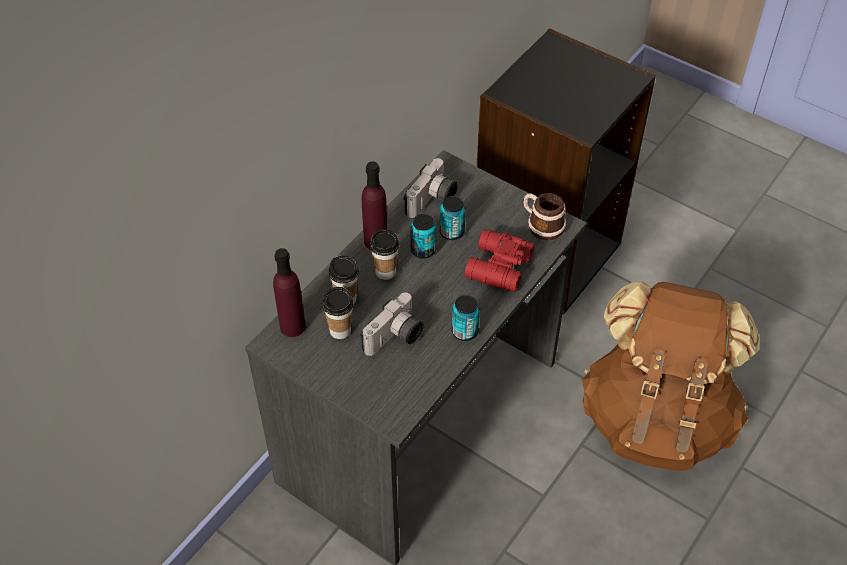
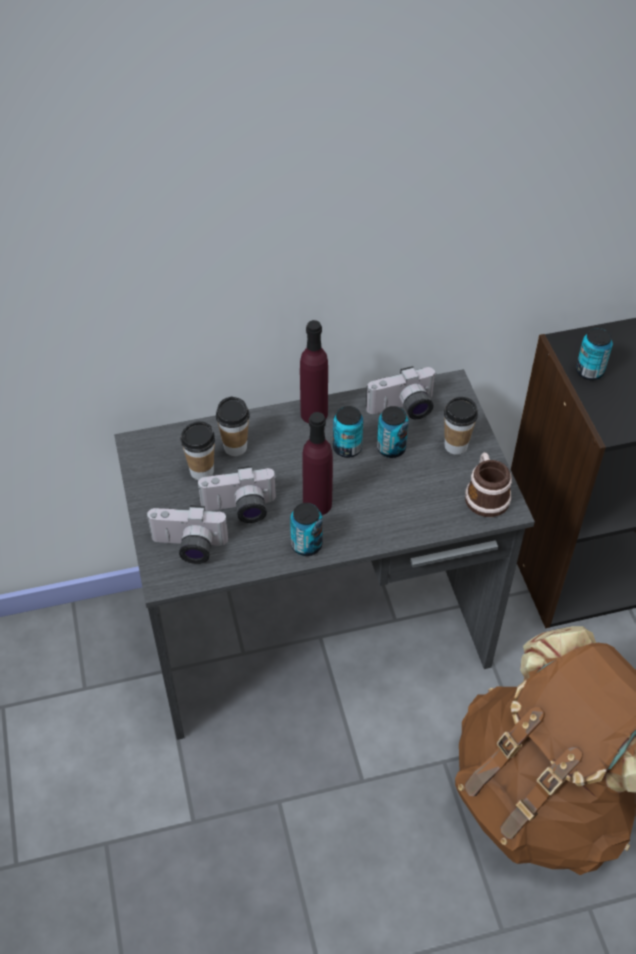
camera: 40 degrees right, 0 degrees up
purple bottle [273,248,306,337] -> purple bottle moved to [302,412,333,515]
cup [370,229,399,280] -> cup moved to [444,397,478,455]
red binoculars [465,229,534,292] -> none
none -> camera [147,505,228,564]
none -> can [576,328,613,380]

